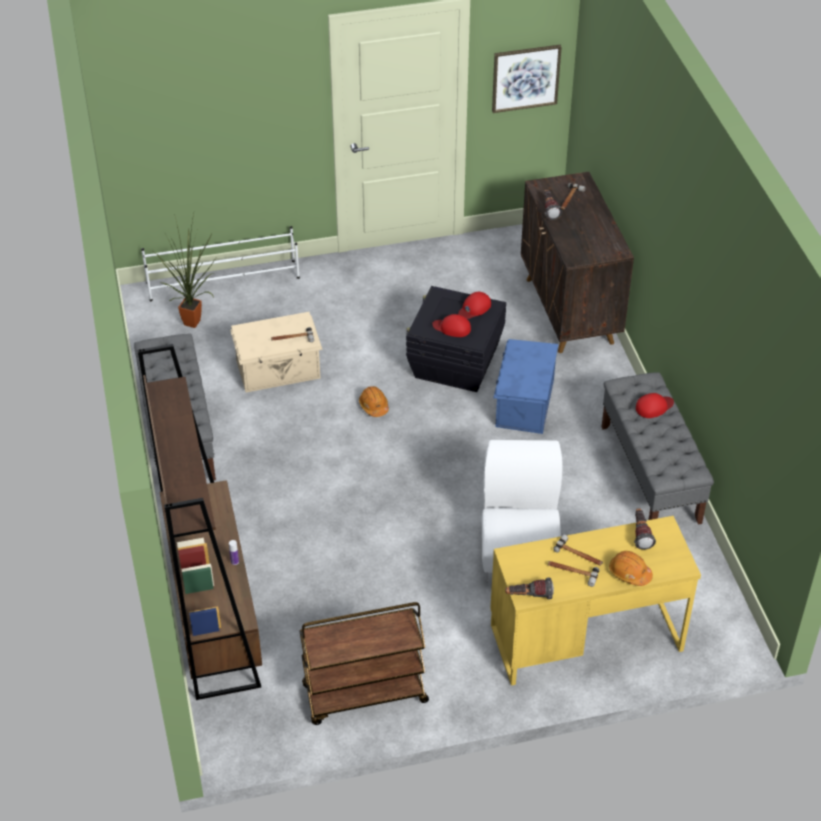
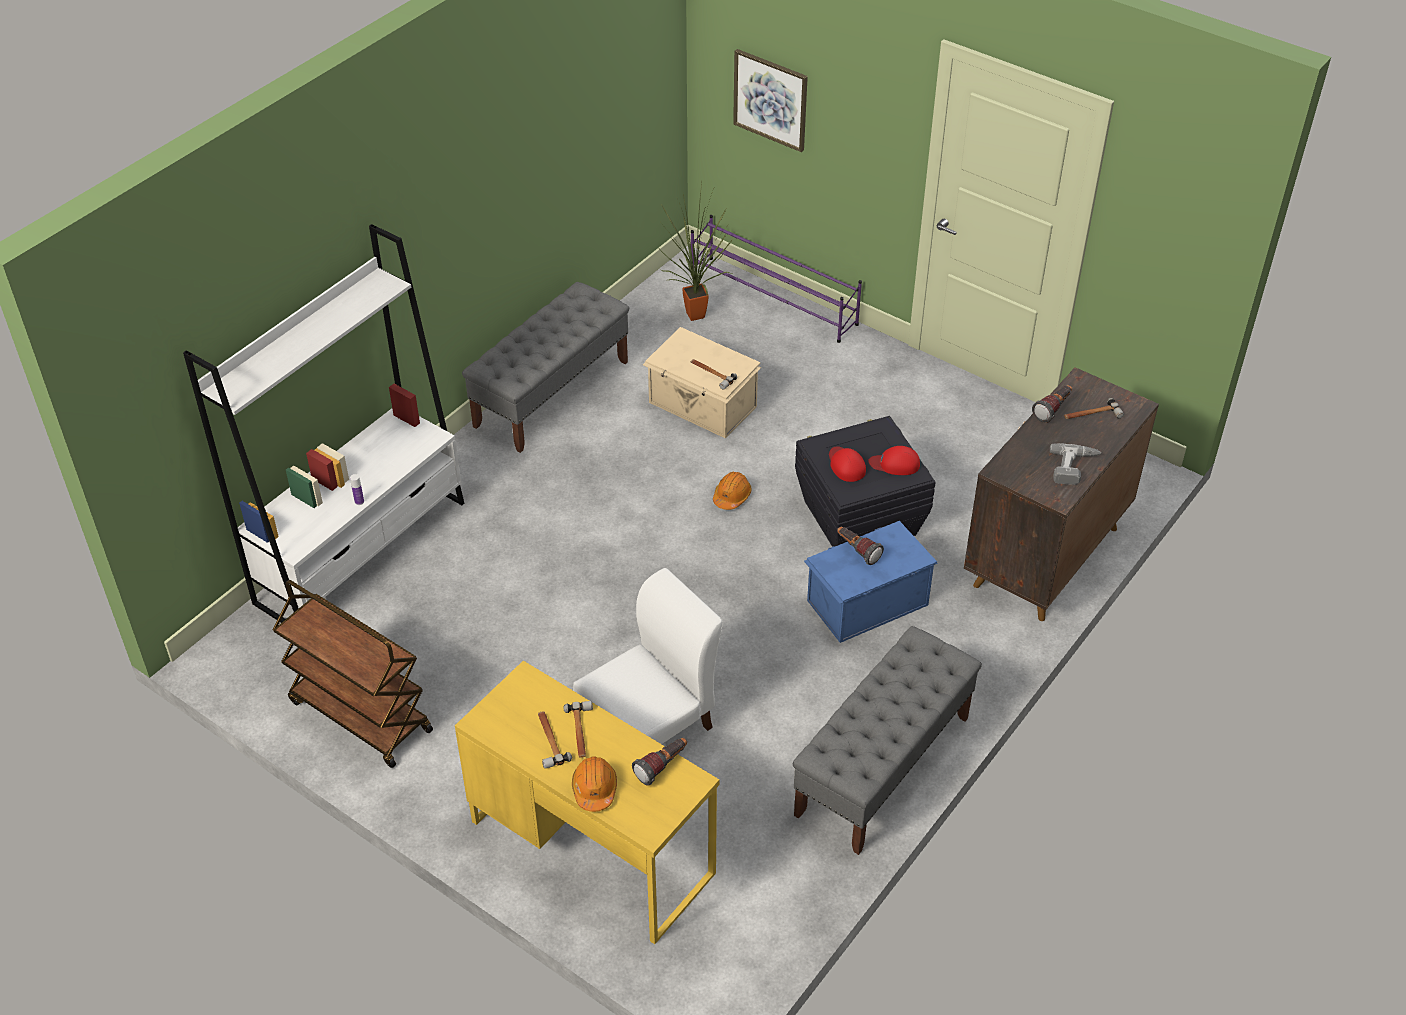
camera: 50 degrees right, 0 degrees up
brown bookcase [137,344,262,700] -> white bookcase [183,224,464,623]
white shoe rack [141,226,300,301] -> purple shoe rack [691,215,862,343]
picture [492,45,562,113] -> picture moved to [733,49,808,152]
flashlight [505,577,554,600] -> flashlight moved to [837,526,884,565]
red cap [636,393,674,418] -> none
none -> power drill [1050,443,1101,485]

